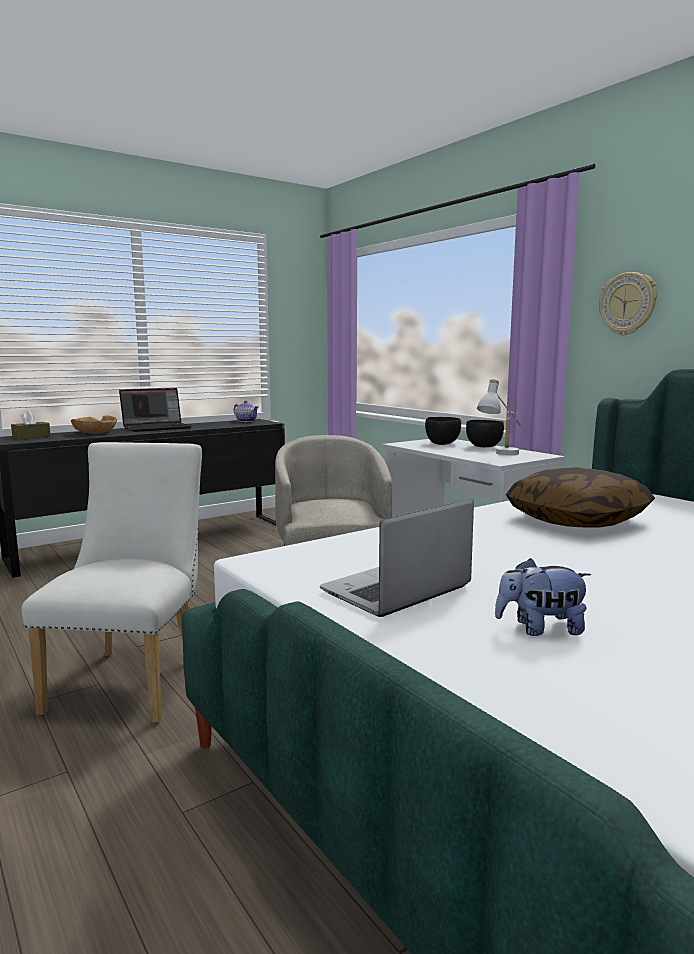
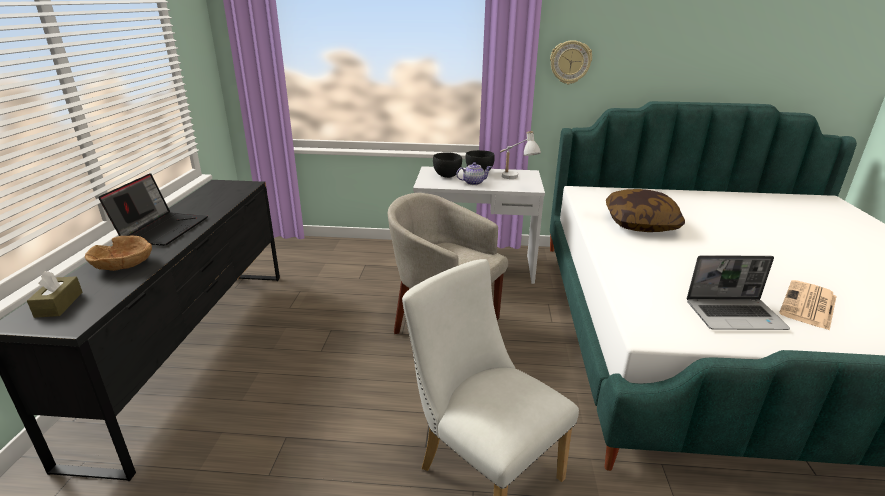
camera: 50 degrees left, 15 degrees up
teapot [233,401,259,422] -> teapot moved to [456,162,491,185]
laptop [320,499,474,617] -> laptop turned 90 degrees counterclockwise [687,255,790,330]
plush toy [495,558,591,636] -> newspaper [779,280,837,331]

